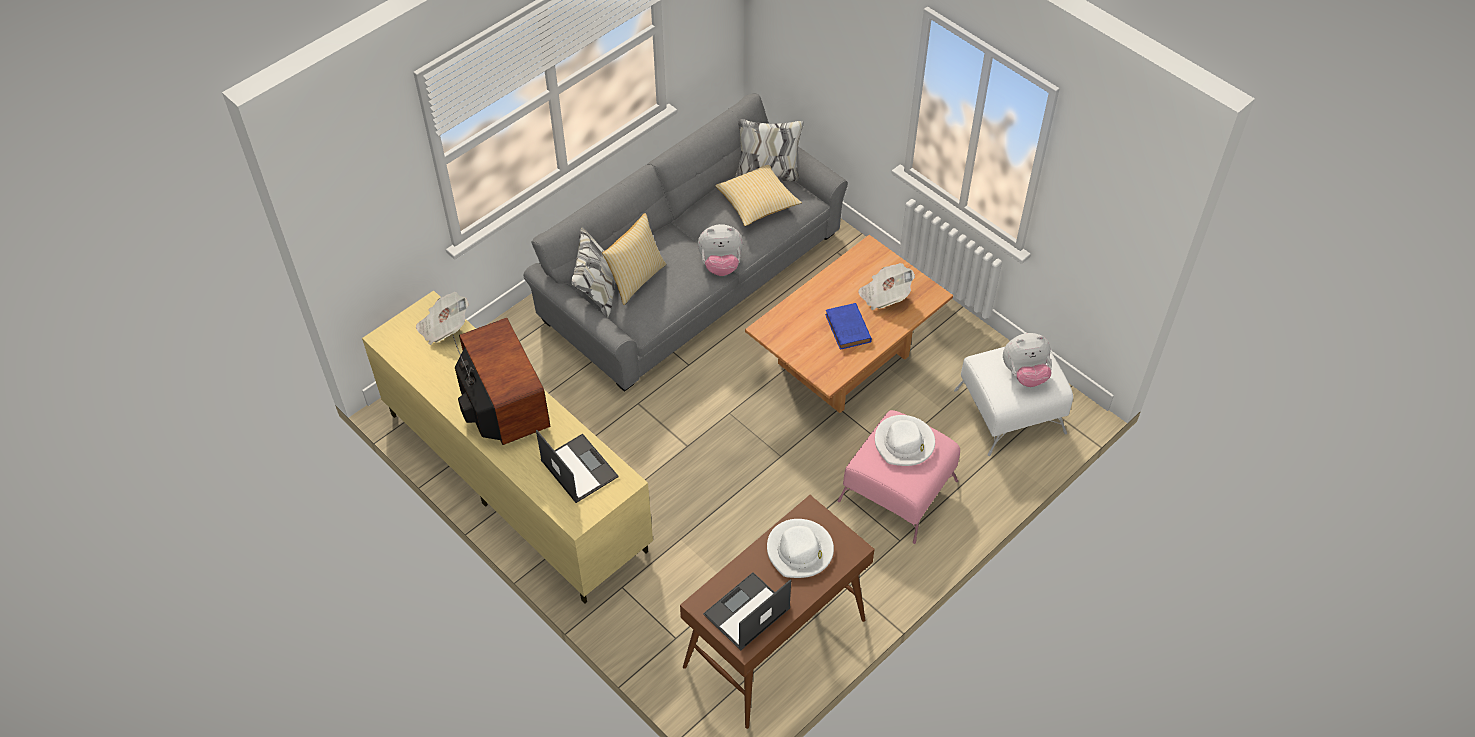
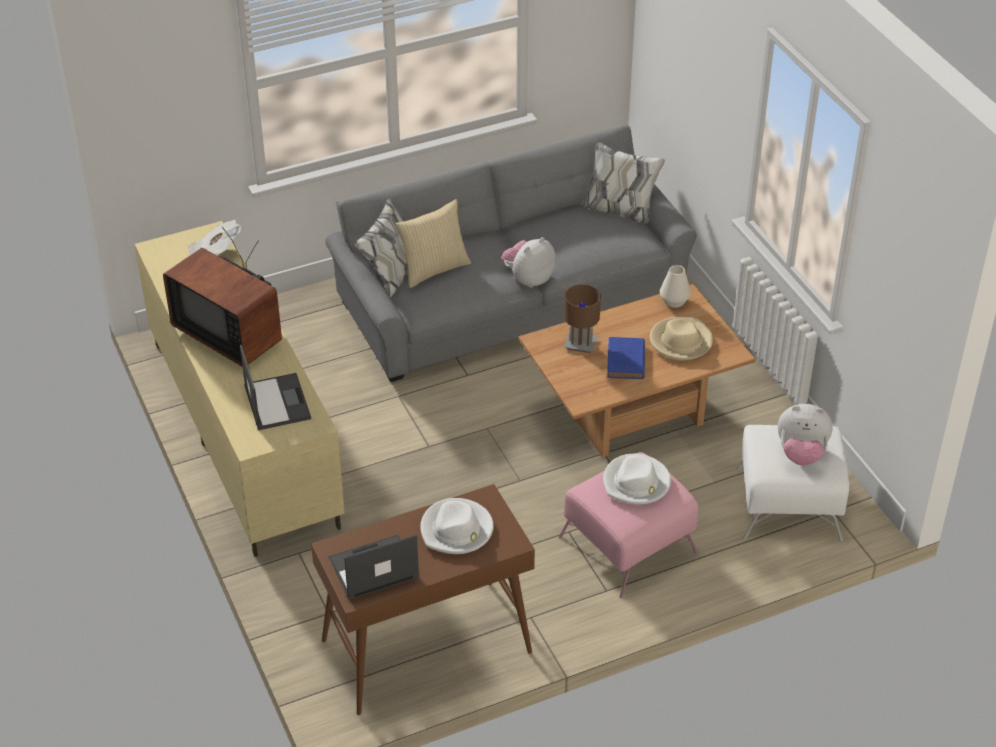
camera: 20 degrees right, 10 degrees down
television [453,318,550,445] -> television turned 135 degrees clockwise [163,226,282,367]
plush toy [698,224,743,276] -> plush toy turned 120 degrees clockwise [501,237,556,287]
pillow [715,165,802,226] -> none
newspaper [858,263,915,310] -> beige hat [650,317,713,361]
none -> brown table lamp [564,284,601,353]
none -> white vase [660,265,691,308]

